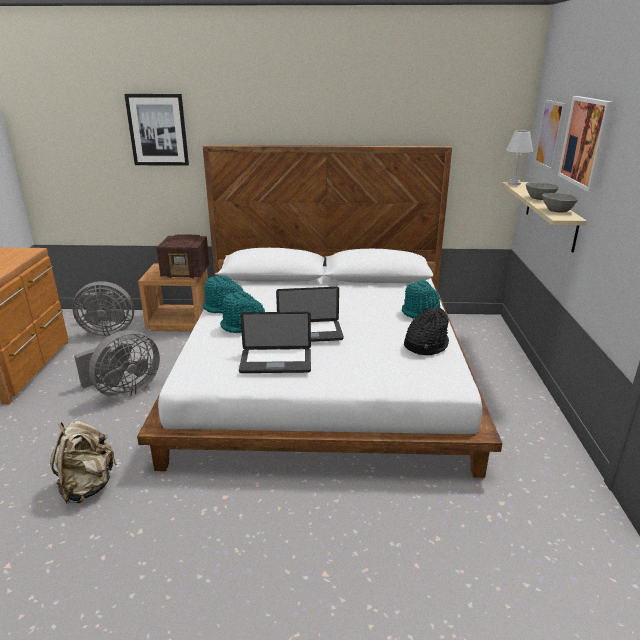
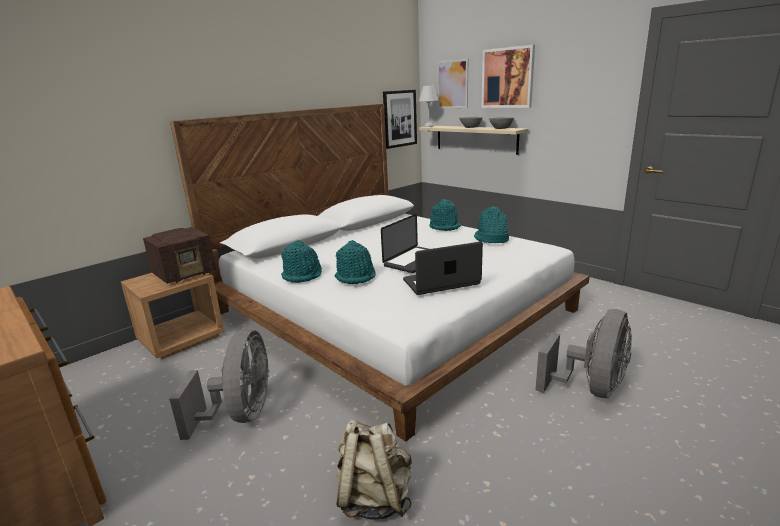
camera: 45 degrees left, 5 degrees down
grey fan [72,281,134,336] -> grey fan moved to [535,309,632,398]
picture [124,94,189,166] -> picture moved to [383,90,417,149]
laptop [239,312,311,373] -> laptop turned 150 degrees counterclockwise [403,242,483,295]
black hat [404,308,449,355] -> turquoise hat [474,206,509,243]

